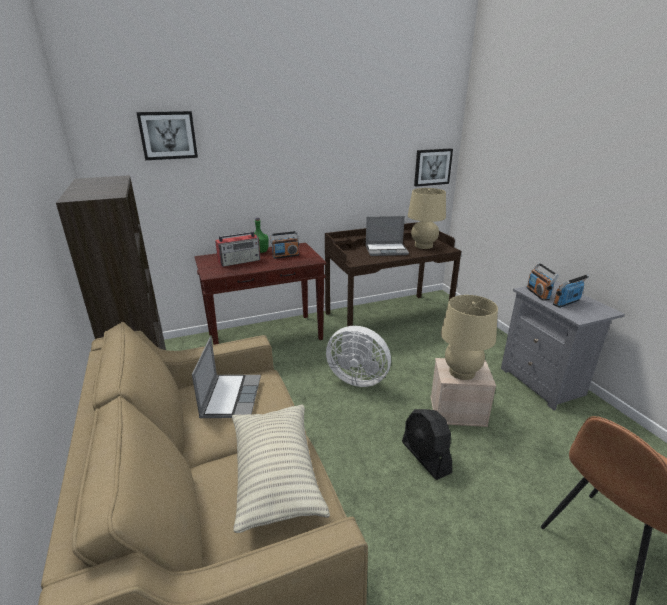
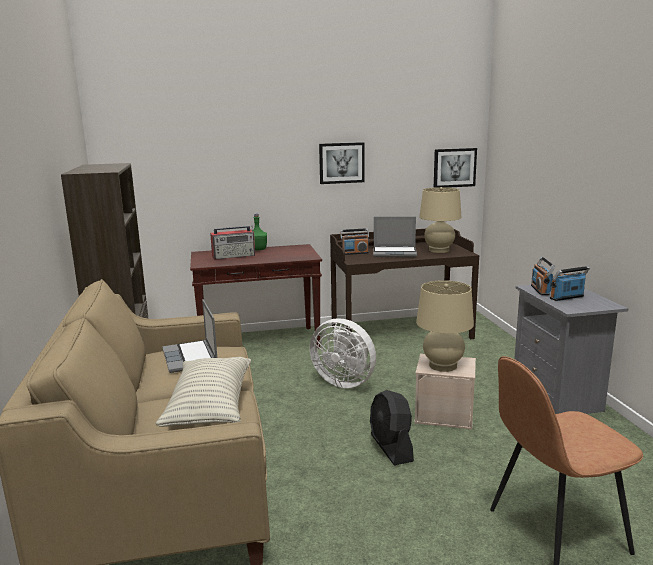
camera: 10 degrees right, 10 degrees down
picture [136,111,198,160] -> picture moved to [319,142,365,184]
laptop [192,337,261,418] -> laptop turned 150 degrees clockwise [162,299,217,373]
radio [270,231,299,259] -> radio moved to [340,228,369,255]

